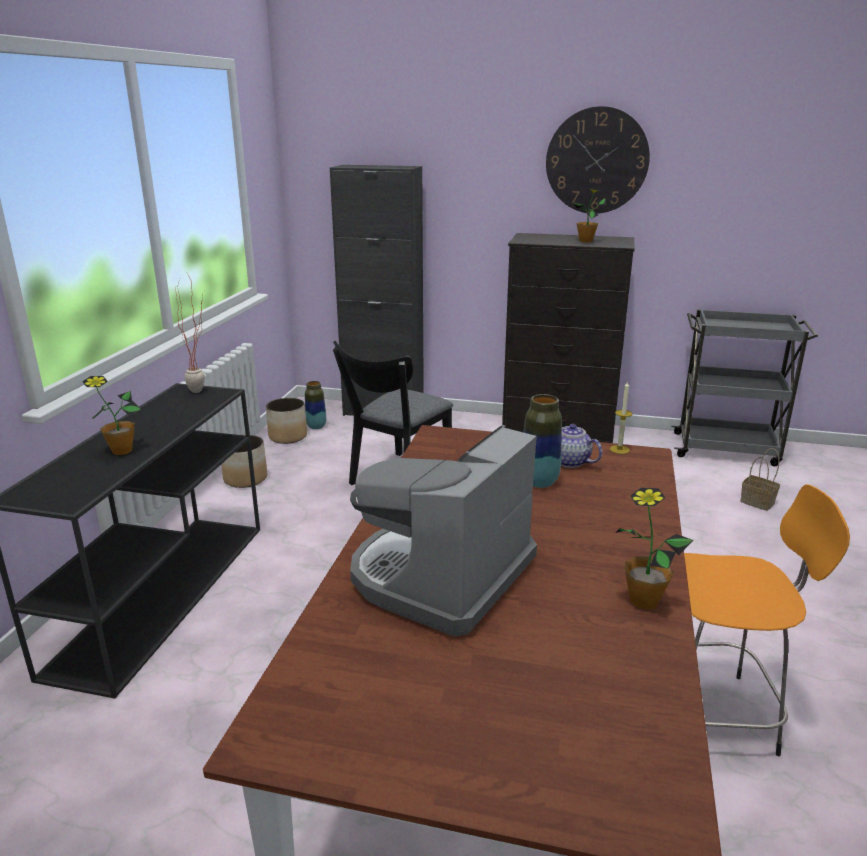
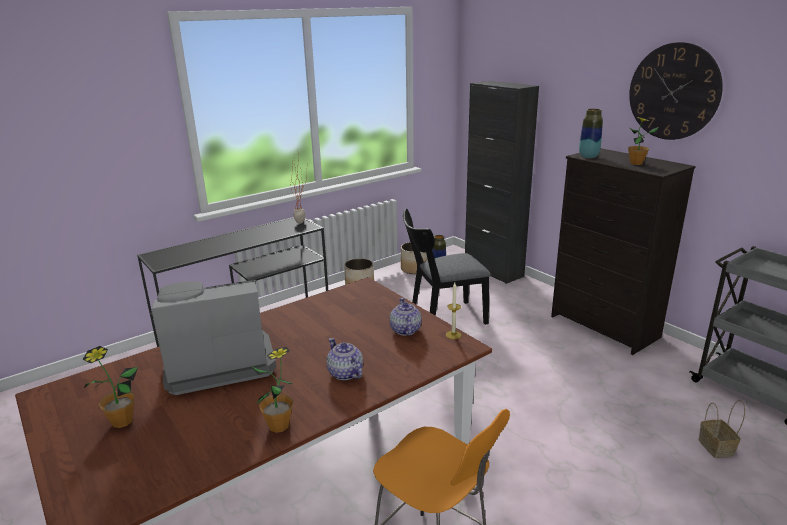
camera: 40 degrees right, 0 degrees up
potted plant [82,376,141,455] -> potted plant moved to [83,346,138,428]
vase [523,394,562,488] -> vase moved to [579,109,603,158]
none -> teapot [327,338,363,380]

